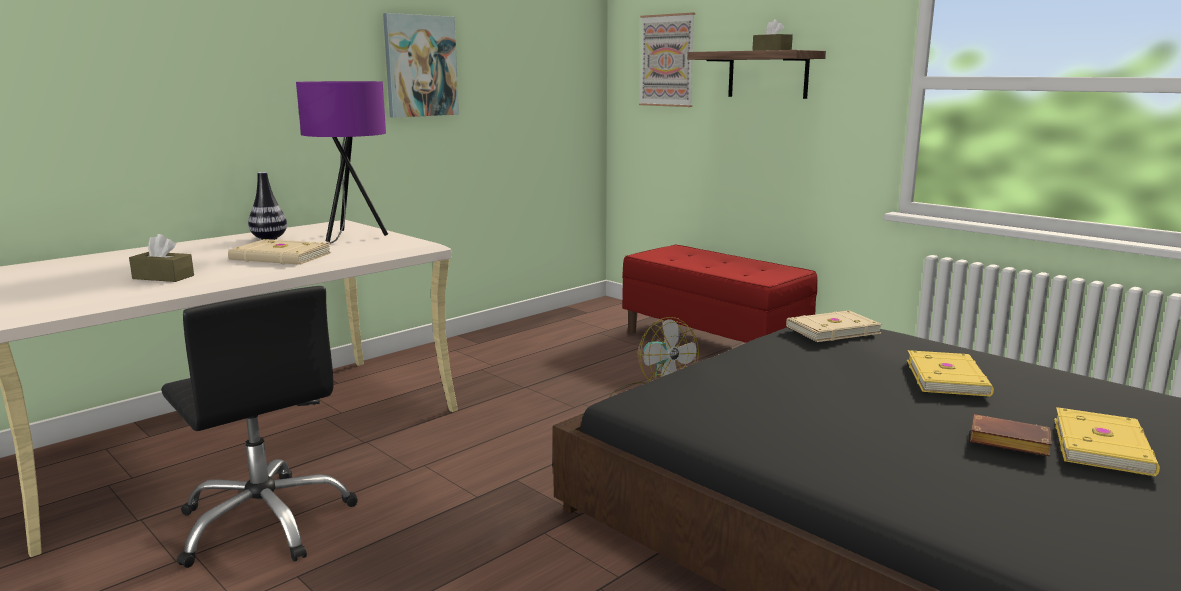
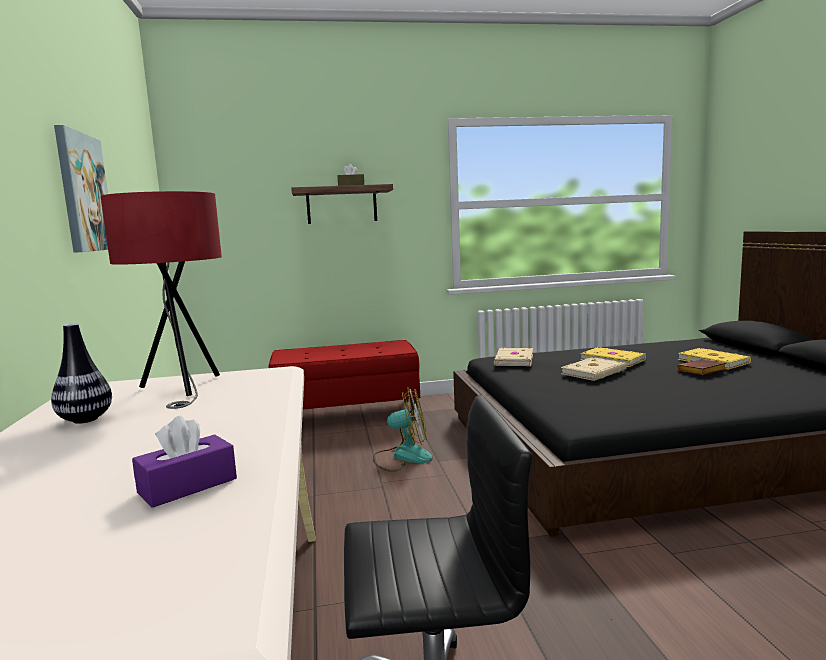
camera: 55 degrees left, 5 degrees down
brown tissue box [129,234,194,282] -> purple tissue box [132,416,237,508]
beige book [228,239,331,265] -> beige book moved to [561,357,627,381]
purple table lamp [296,81,388,243] -> red table lamp [101,191,222,409]
picture [639,12,695,107] -> none

